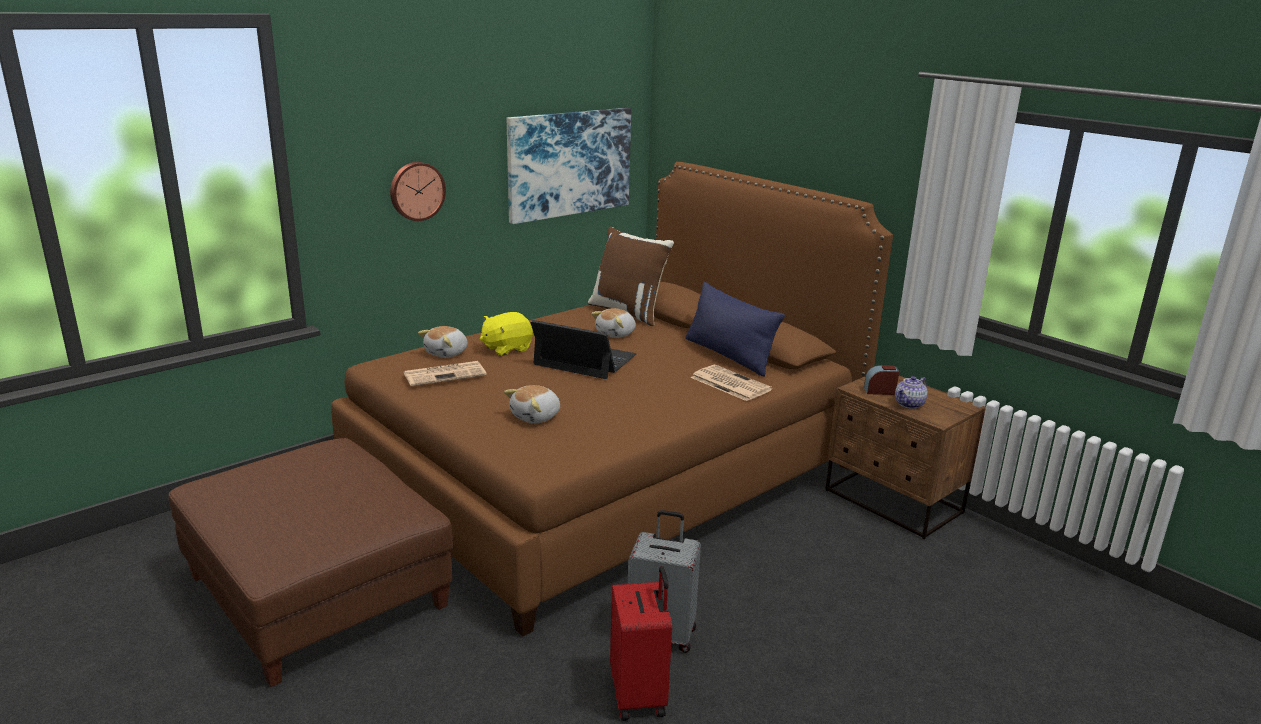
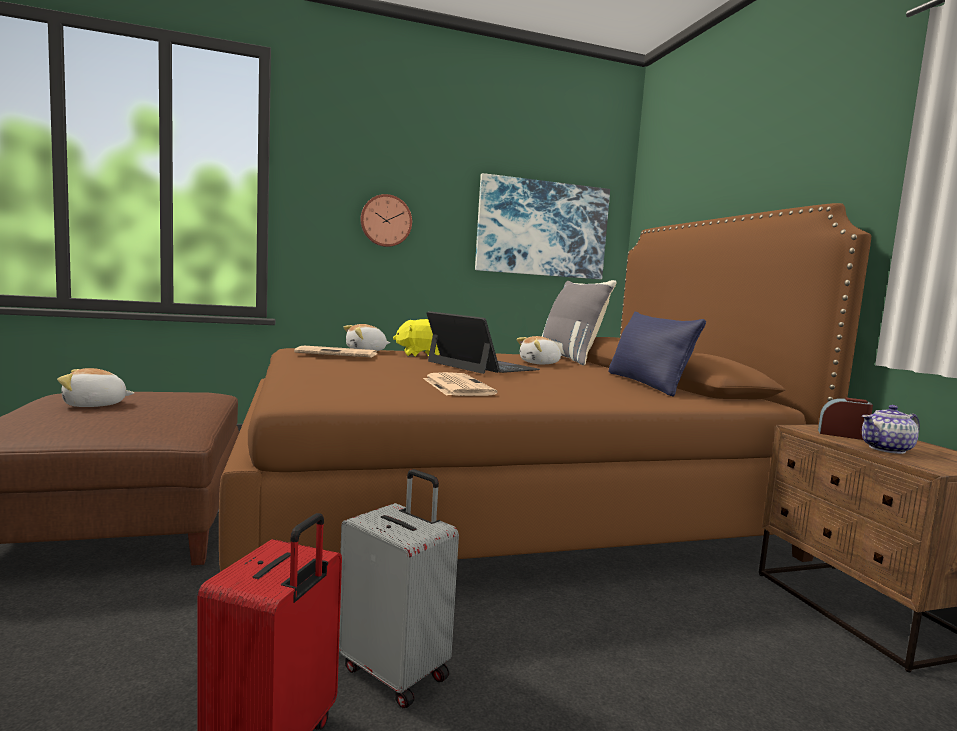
camera: 25 degrees right, 15 degrees down
plush toy [504,385,560,423] -> plush toy moved to [57,368,134,407]
brown pillow [588,226,674,326] -> grey pillow [542,280,616,365]
newspaper [691,365,772,401] -> newspaper moved to [423,372,498,396]

